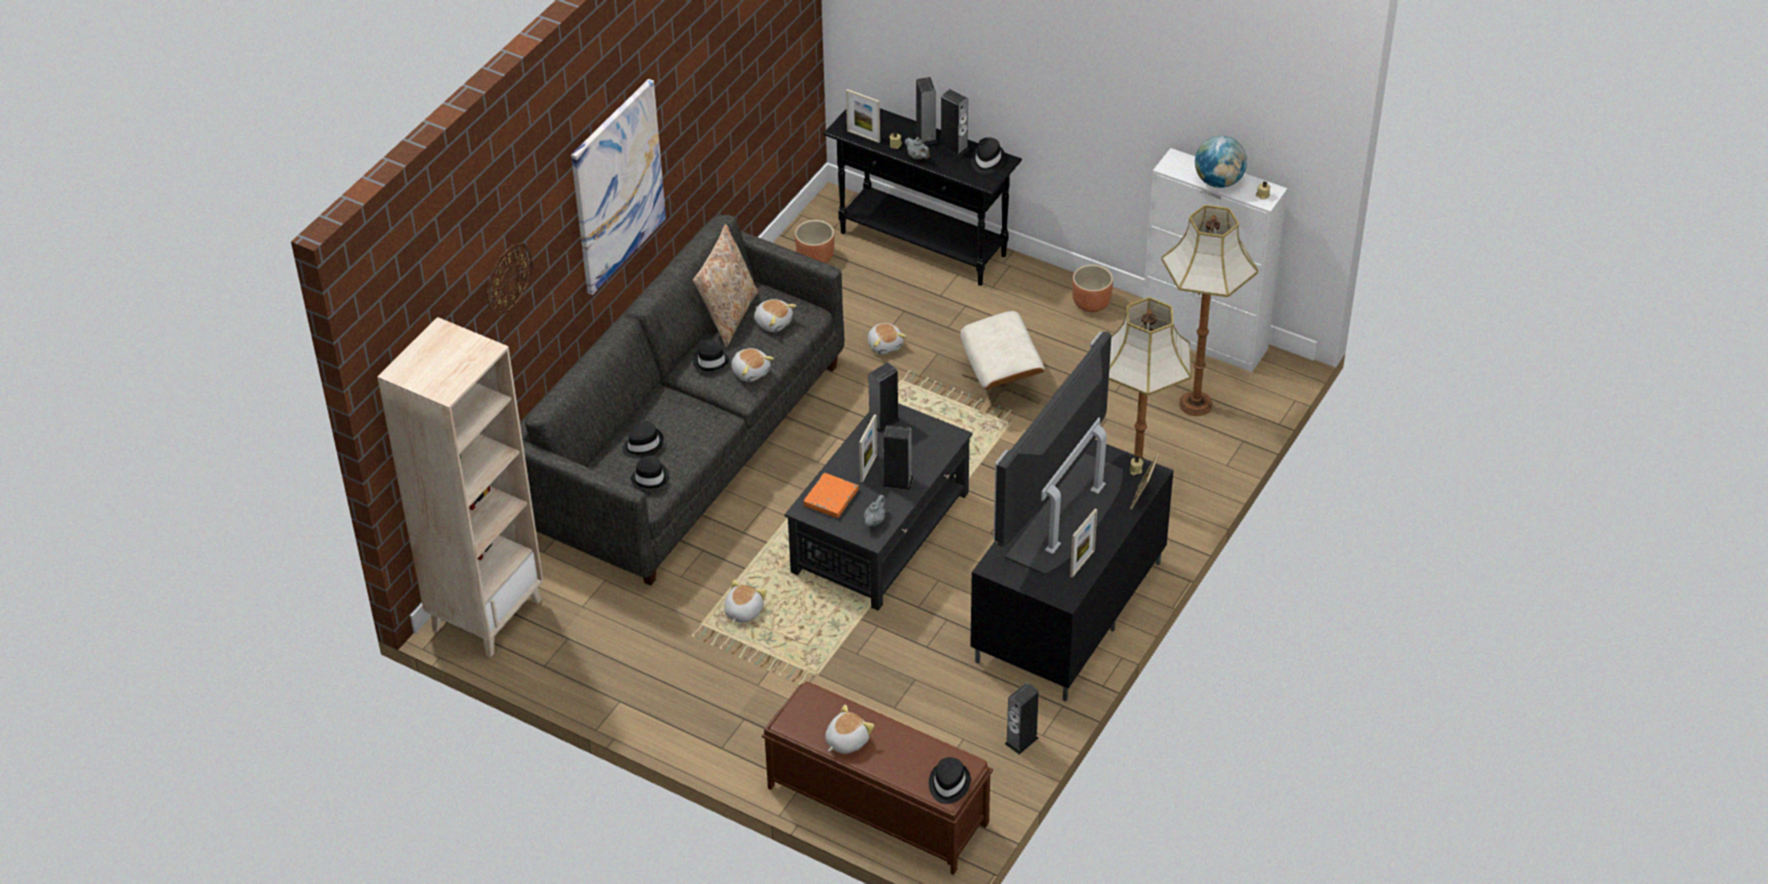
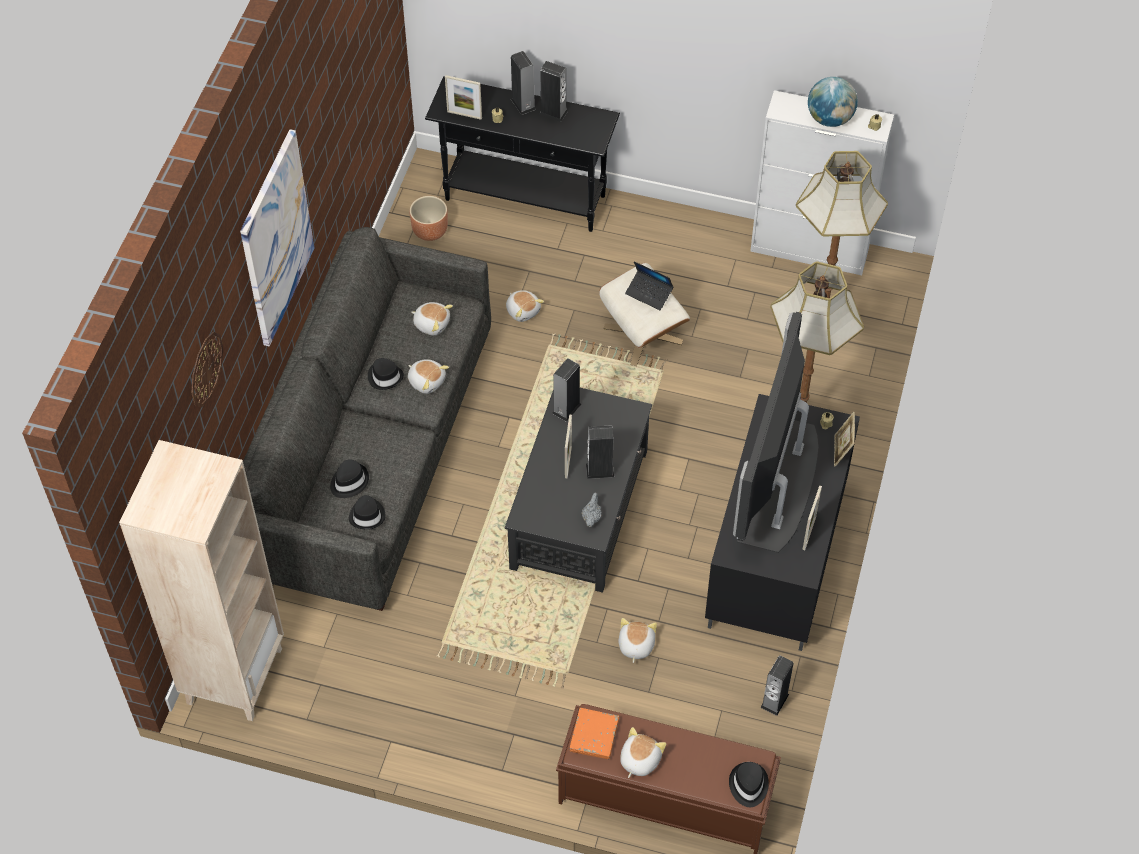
camera: 15 degrees left, 10 degrees up
beige pillow [693,224,758,347] -> none
plush toy [724,579,767,624] -> plush toy moved to [619,618,657,663]
orange book [803,473,859,518] -> orange book moved to [570,708,619,759]
grey teapot [904,137,930,159] -> none
black hat [971,137,1006,174] -> none
brown planter [1072,265,1113,312] -> none
none -> laptop [625,261,673,310]

